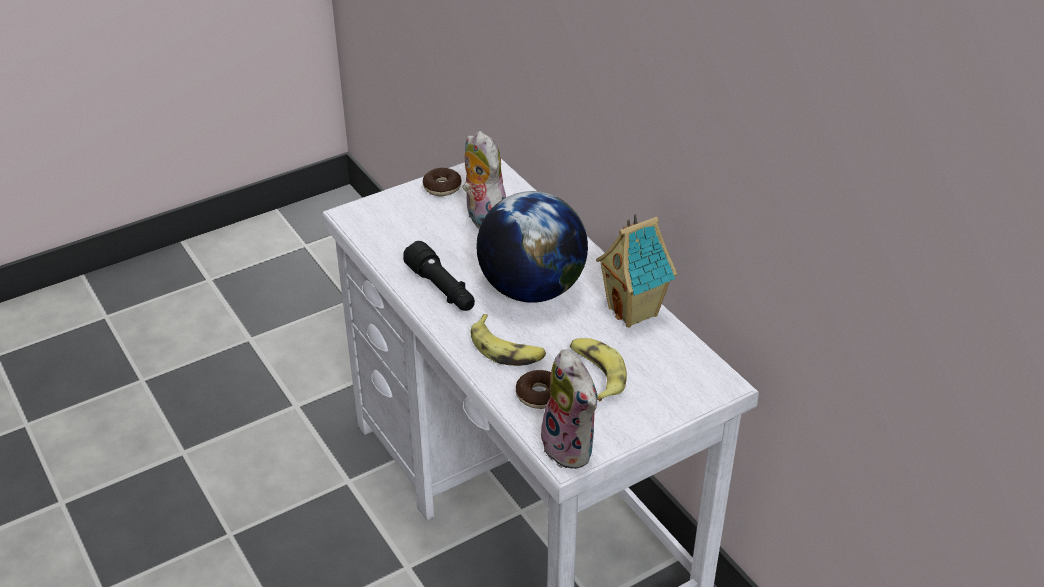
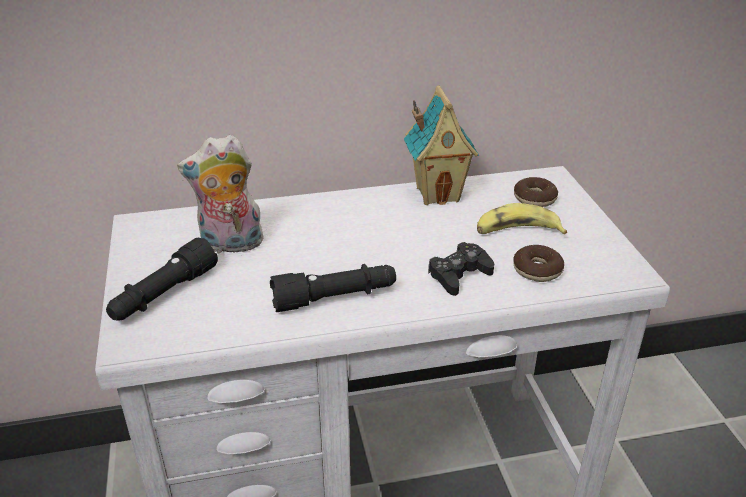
camera: 70 degrees left, 5 degrees down
donut [423,168,462,196] -> donut moved to [514,177,558,207]
banana [471,314,546,366] -> black game controller [428,242,494,296]
globe [476,191,588,303] -> none
plush toy [538,349,598,469] -> none
none -> black flashlight [106,238,218,321]

